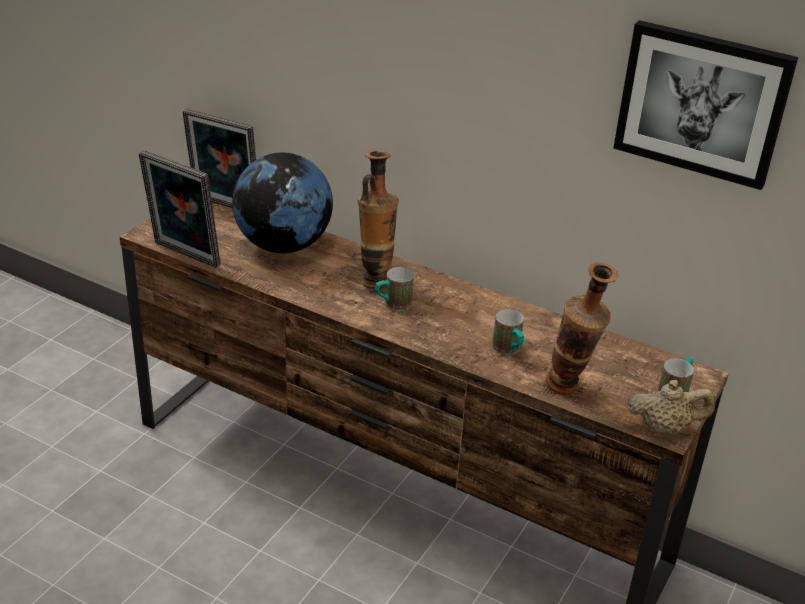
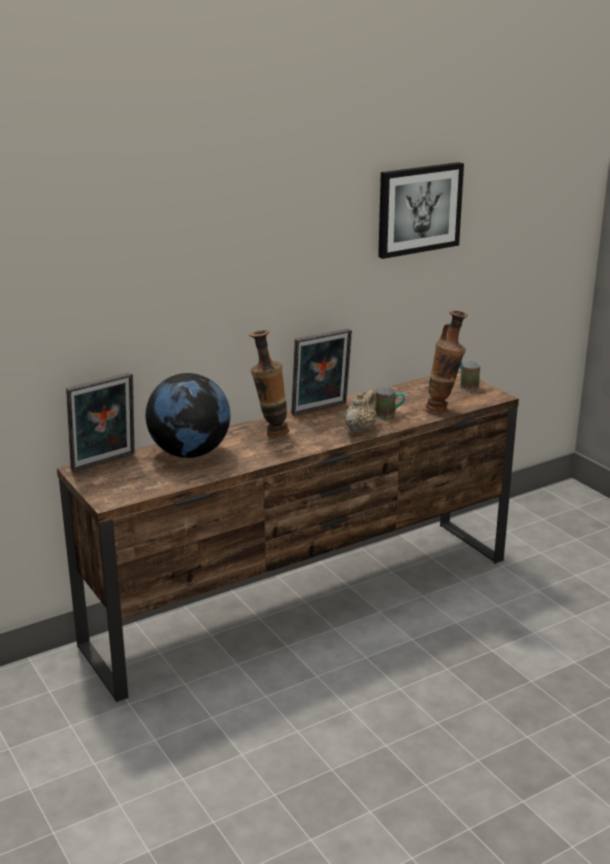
camera: 60 degrees left, 10 degrees down
picture frame [139,150,221,268] -> picture frame moved to [291,328,352,415]
mug [375,267,414,311] -> none
beige teapot [628,380,716,434] -> beige teapot moved to [345,390,377,433]

